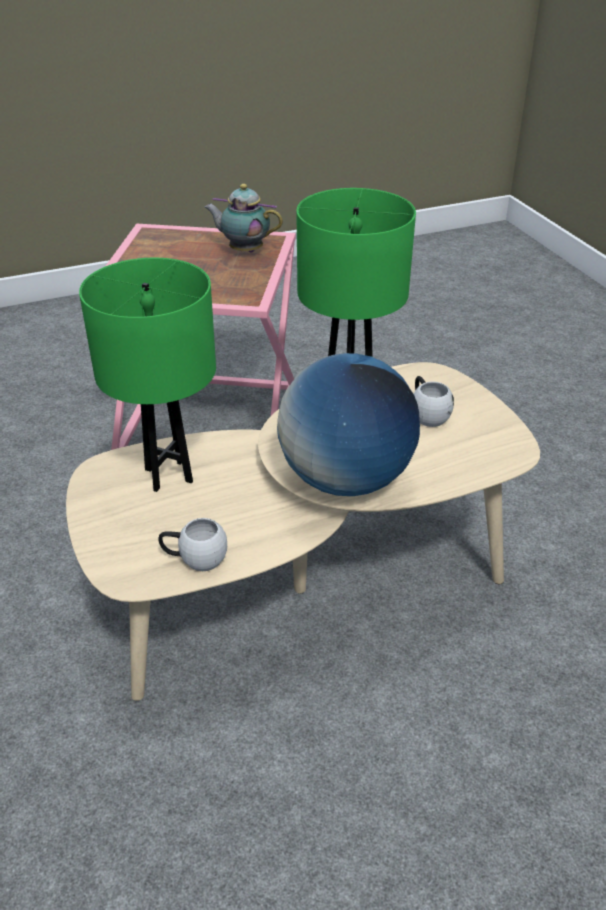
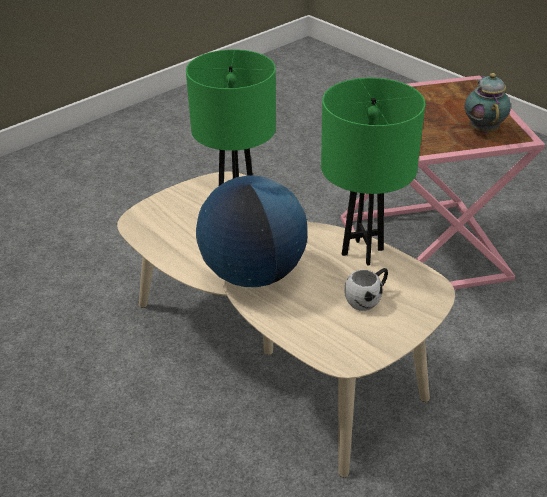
camera: 70 degrees right, 0 degrees up
white mug [158,518,227,571] -> none

